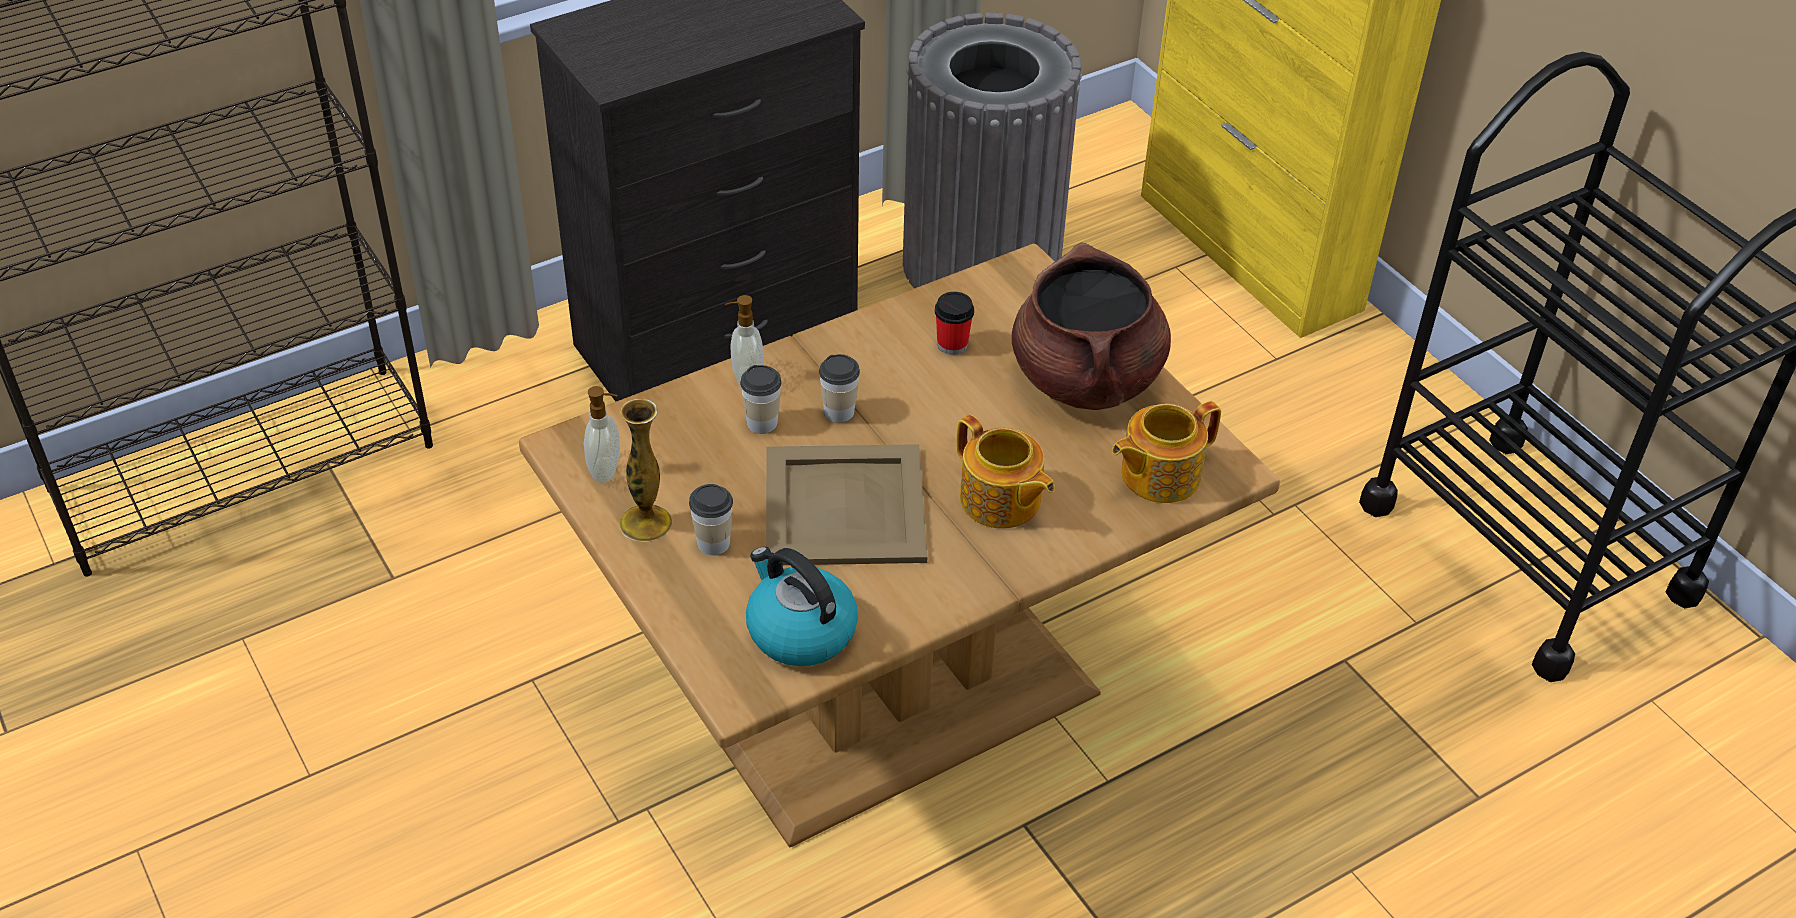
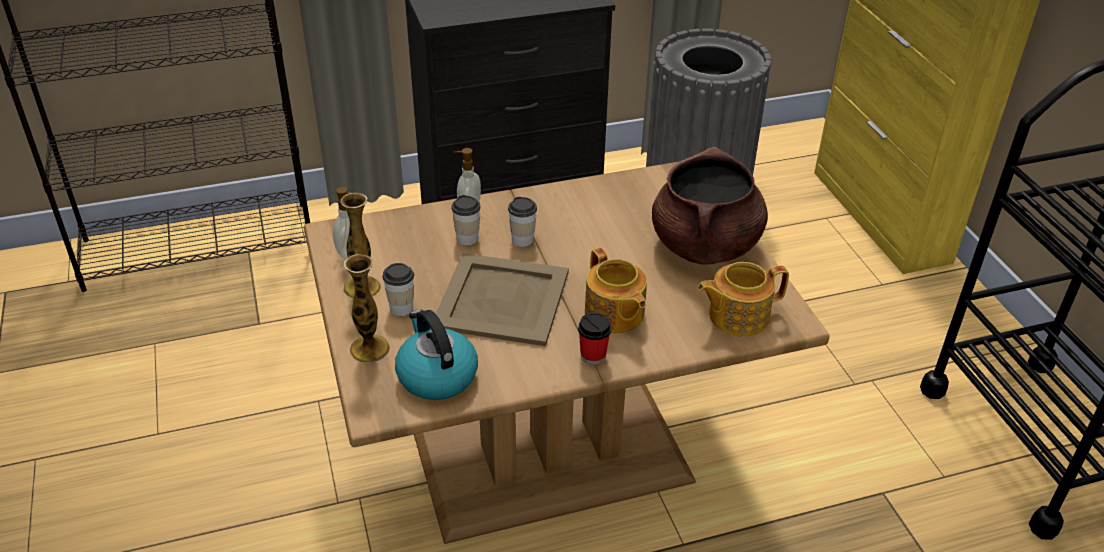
camera: 15 degrees right, 5 degrees down
cup [935,292,974,355] -> cup moved to [578,312,611,365]
none -> vase [343,254,390,363]

